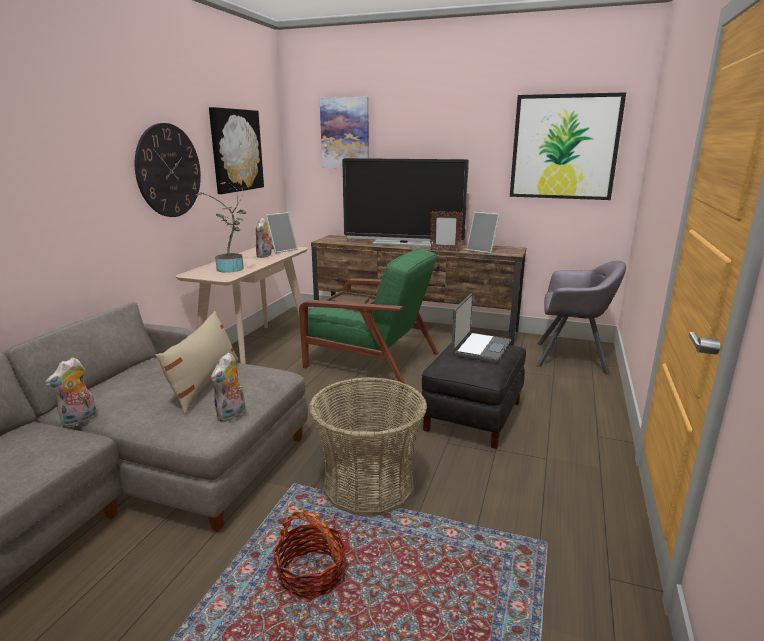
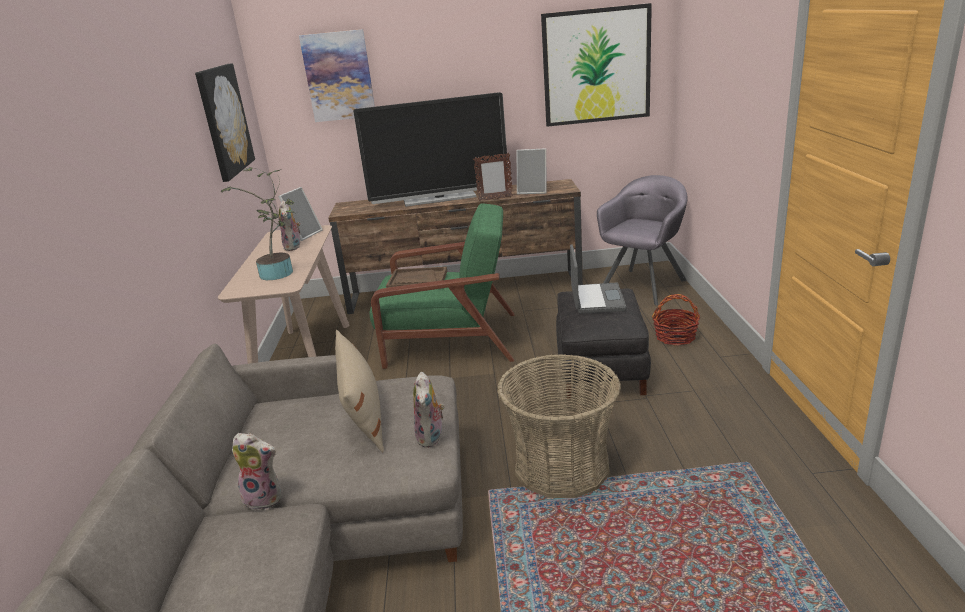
camera: 20 degrees left, 5 degrees up
plush toy [45,357,97,428] -> plush toy turned 90 degrees counterclockwise [232,433,281,510]
wall clock [135,123,201,217] -> none
basket [272,510,347,600] -> basket moved to [652,294,700,346]
grey armchair [537,261,626,375] -> grey armchair turned 45 degrees counterclockwise [597,175,688,306]

